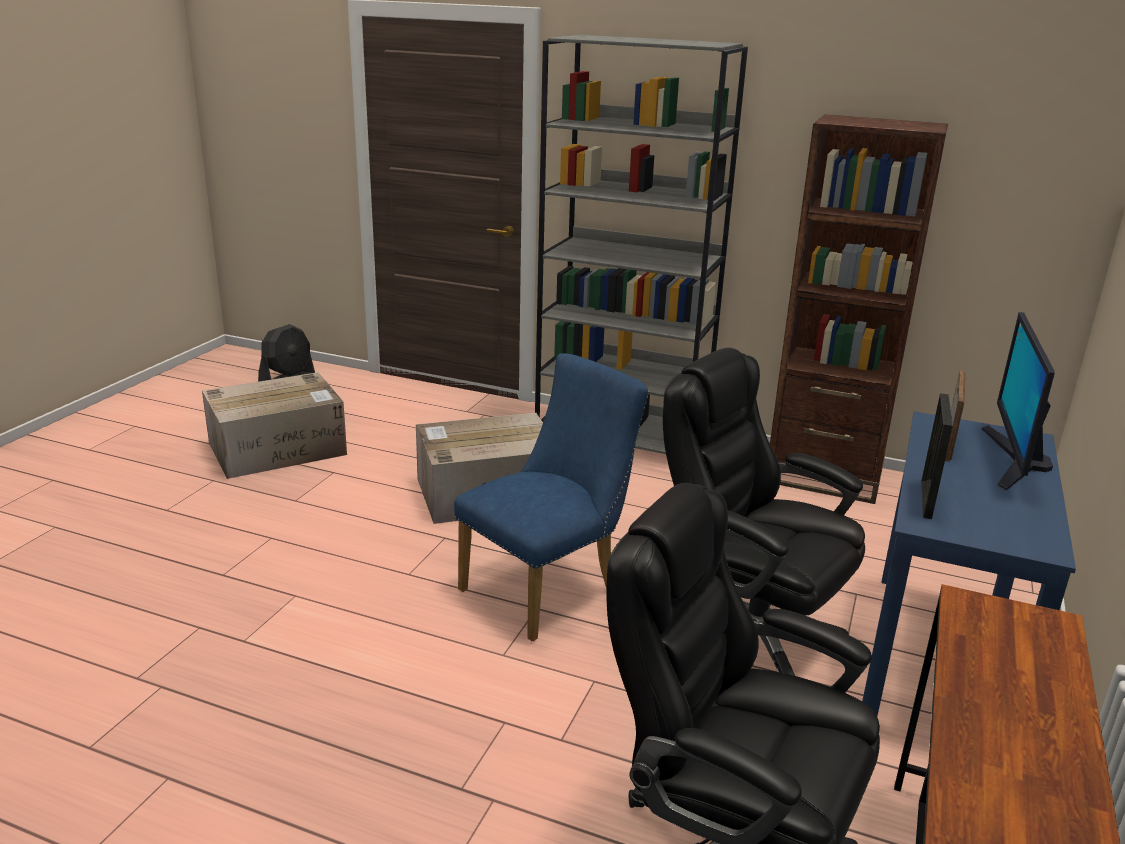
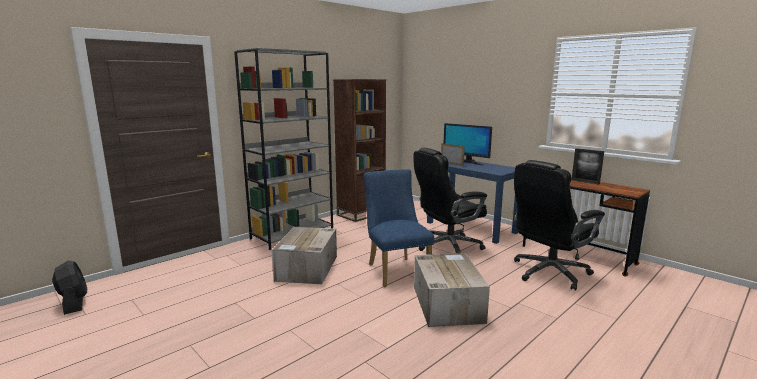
camera: 65 degrees left, 10 degrees down
cardboard box [202,372,347,479] -> cardboard box moved to [414,253,490,327]
picture frame [921,393,953,519] -> picture frame moved to [572,148,604,184]

